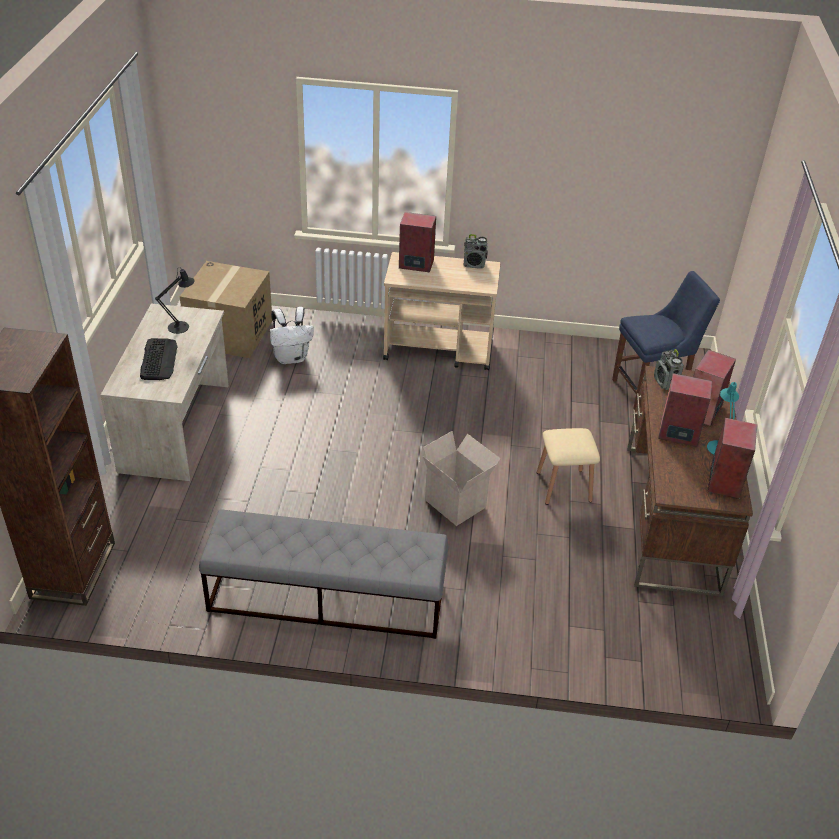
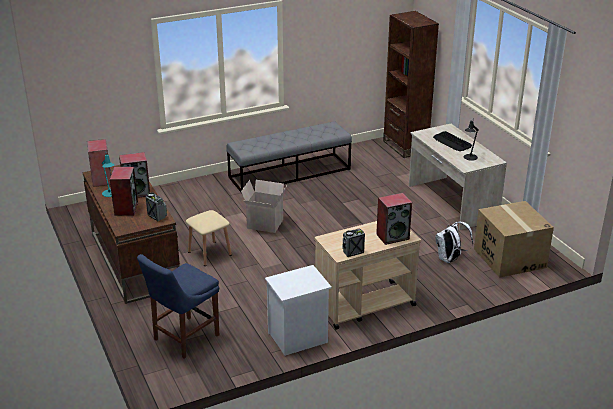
camera: 150 degrees right, 10 degrees down
none -> white nightstand [265,265,332,356]

